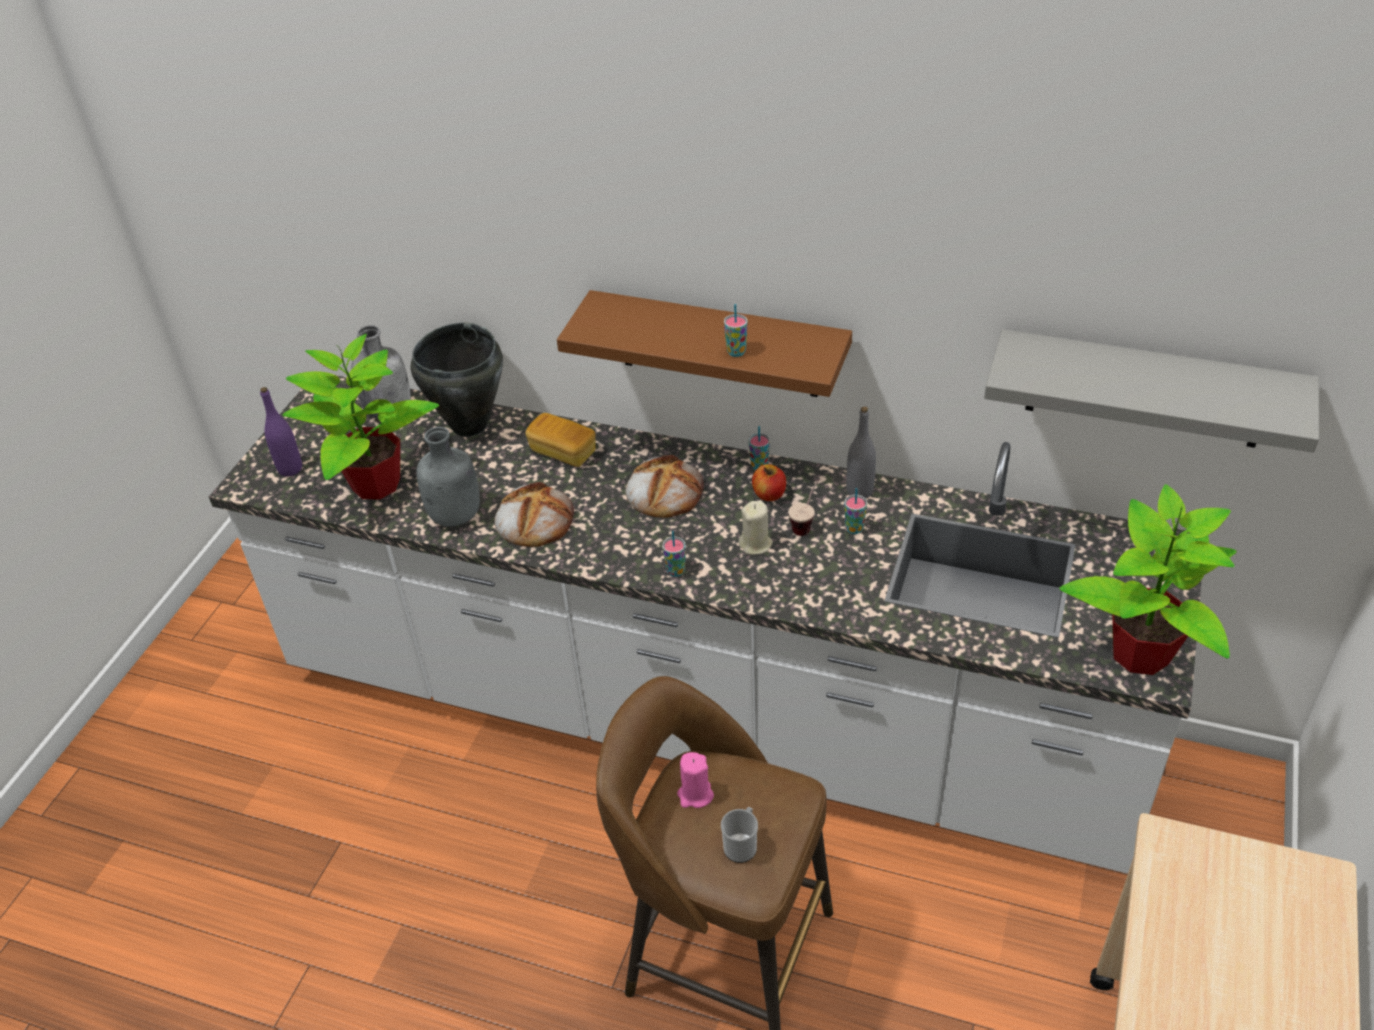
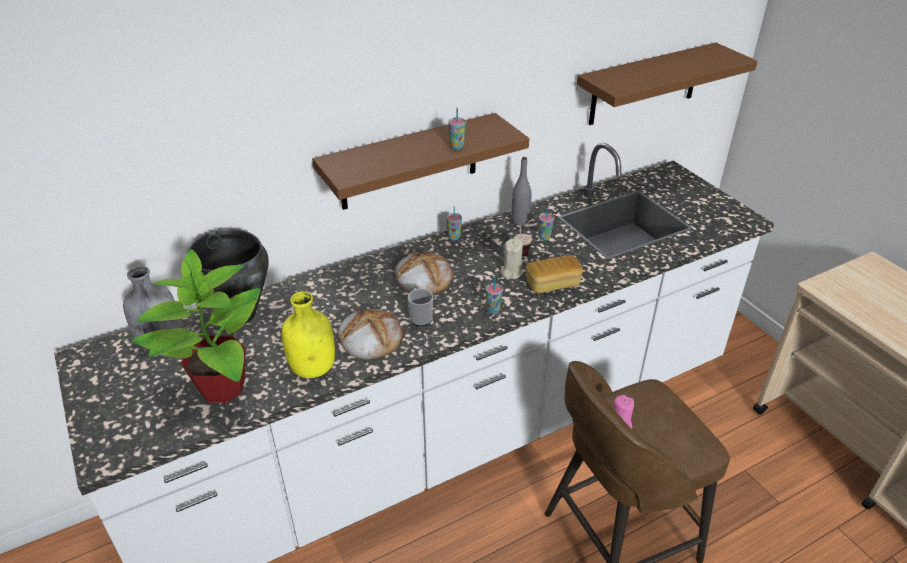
camera: 50 degrees left, 5 degrees down
purple bottle [260,387,302,477] -> none
grey bottle [416,427,480,526] -> yellow bottle [282,292,335,378]
bread [525,413,596,467] -> bread moved to [526,255,583,293]
mug [721,807,758,863] -> mug moved to [408,289,433,326]
apple [752,464,786,501] -> none
grey shelf [984,329,1319,453] -> brown shelf [577,42,758,125]
potted plant [1059,484,1237,675] -> none

